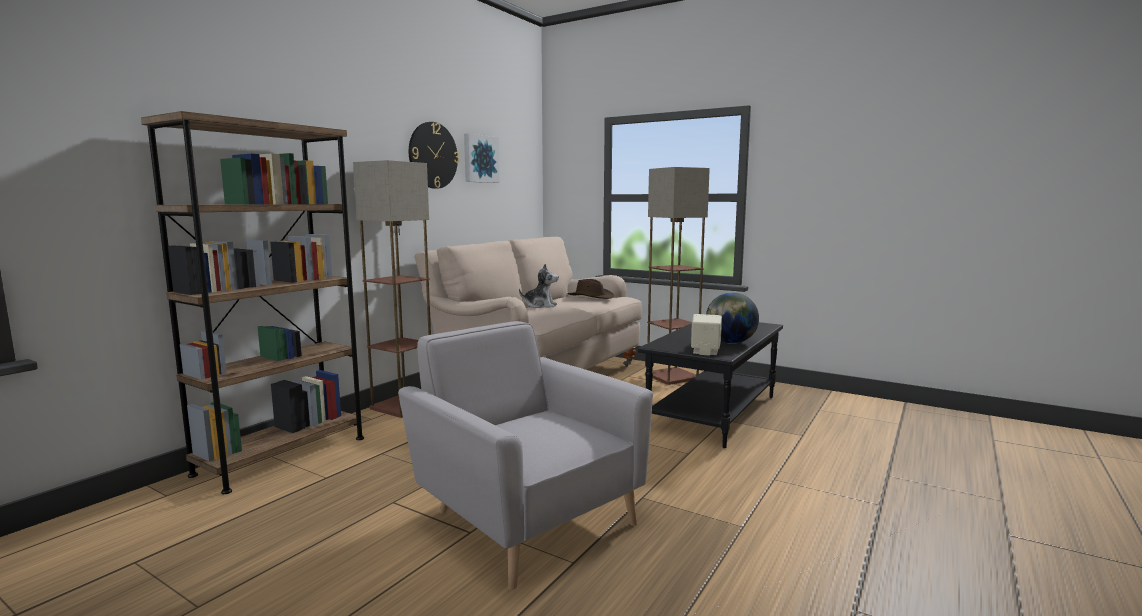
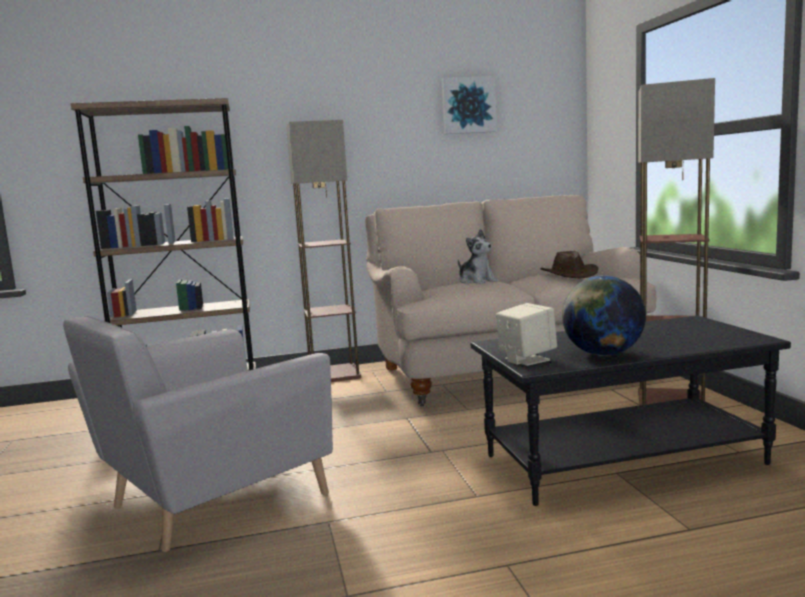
camera: 45 degrees right, 0 degrees up
grey armchair [398,321,653,590] -> grey armchair turned 135 degrees counterclockwise [63,316,333,552]
wall clock [409,122,459,189] -> none

